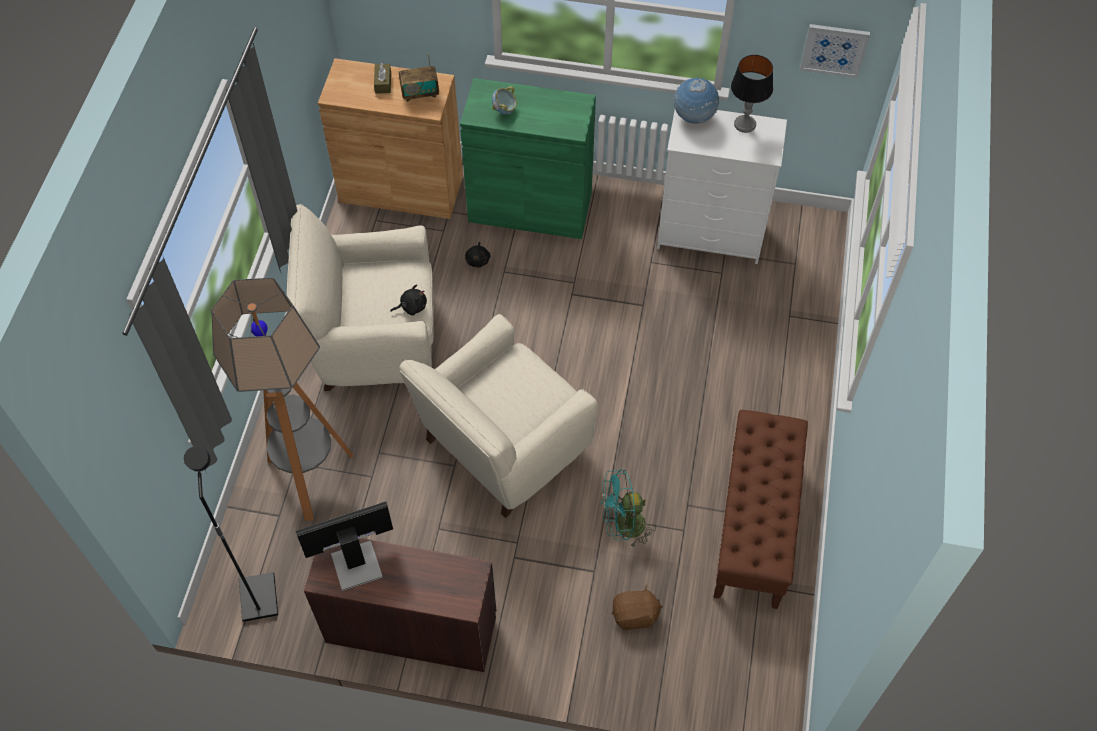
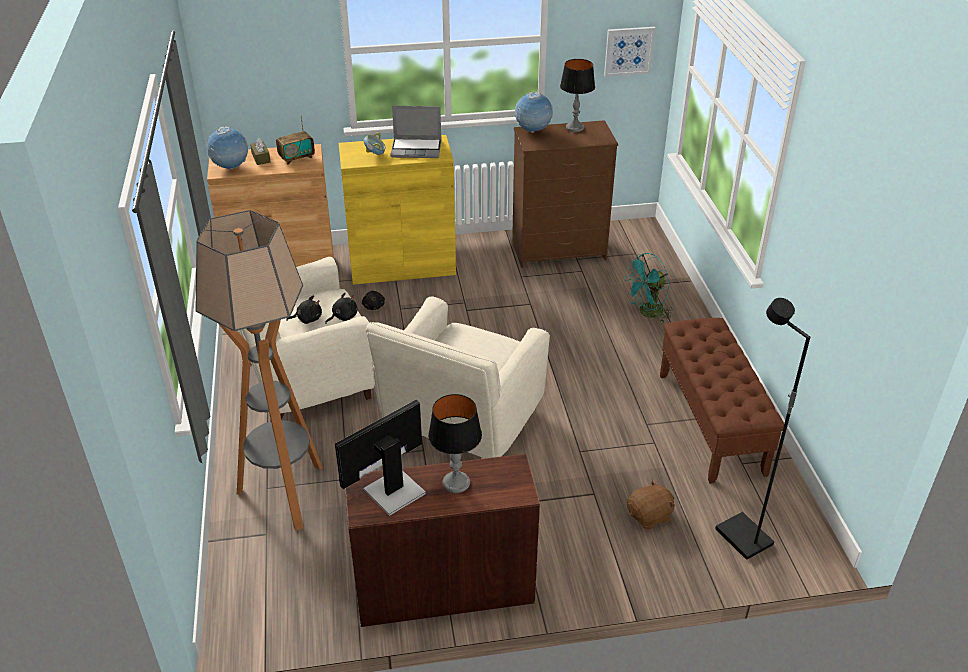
camera: 20 degrees left, 20 degrees down
black floor lamp [184,446,278,622] -> black floor lamp moved to [715,298,810,560]
green cabinet [460,78,596,239] -> yellow cabinet [339,135,456,285]
turquoise fan [601,469,656,549] -> turquoise fan moved to [624,253,673,322]
white dresser [657,110,787,264] -> brown dresser [512,120,618,268]
none -> globe [207,127,249,170]
none -> black plush toy [286,295,322,324]
none -> laptop [390,106,441,158]
none -> table lamp [428,394,482,493]

